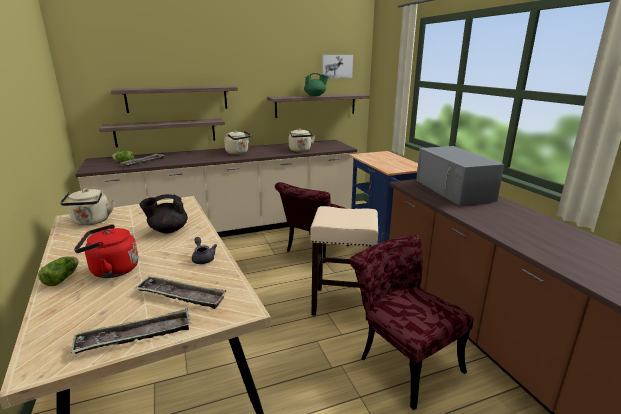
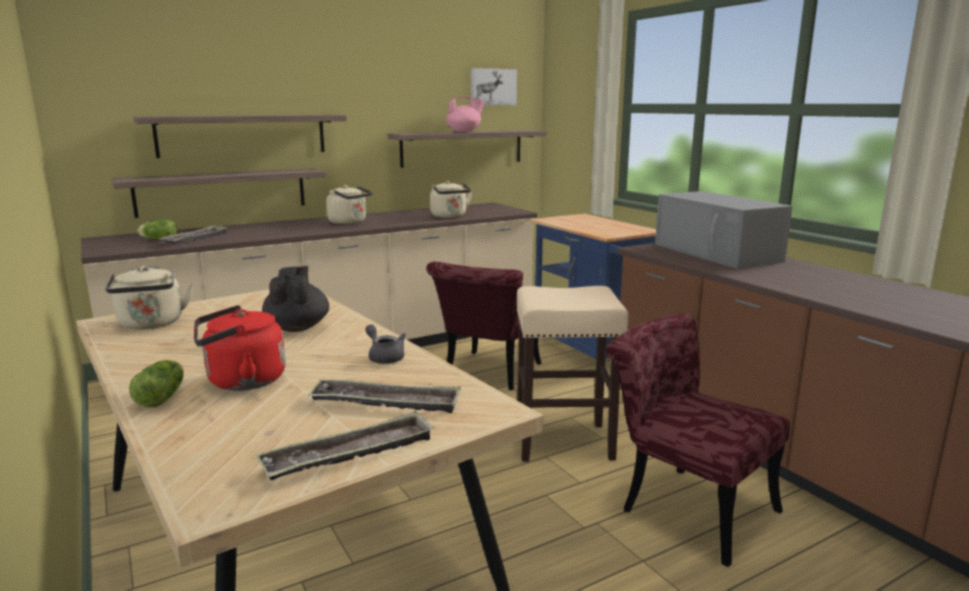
camera: 10 degrees left, 5 degrees down
black teapot [139,194,188,233] -> black teapot turned 120 degrees clockwise [262,266,329,332]
green teapot [304,73,329,96] -> pink teapot [446,96,485,132]

